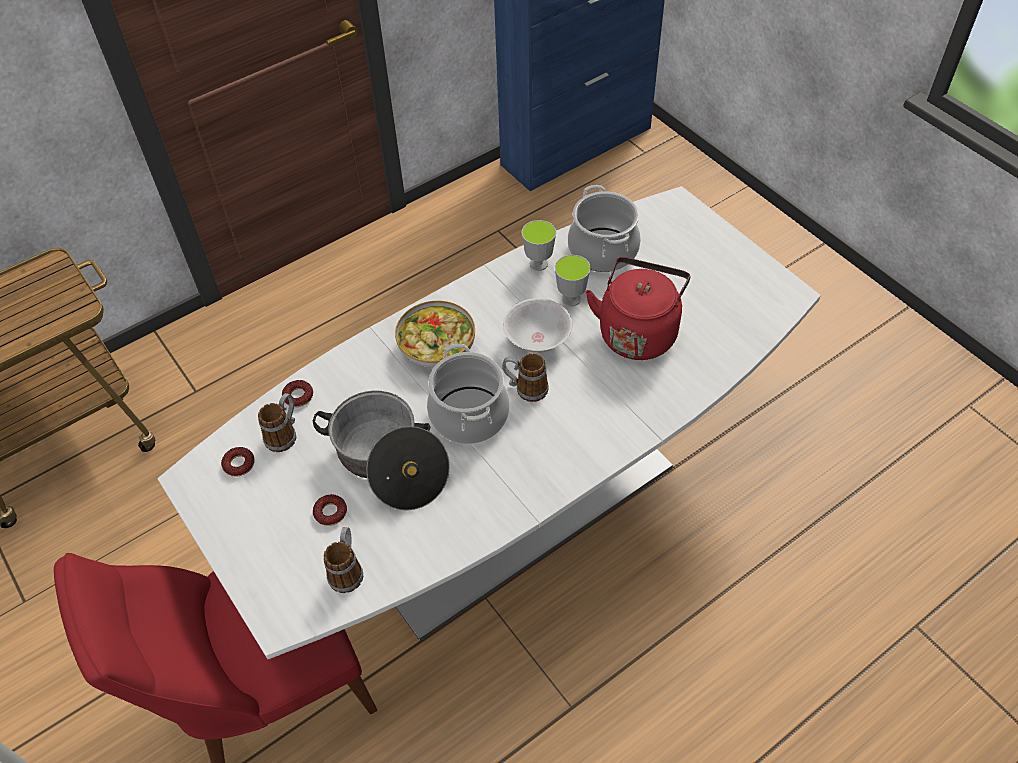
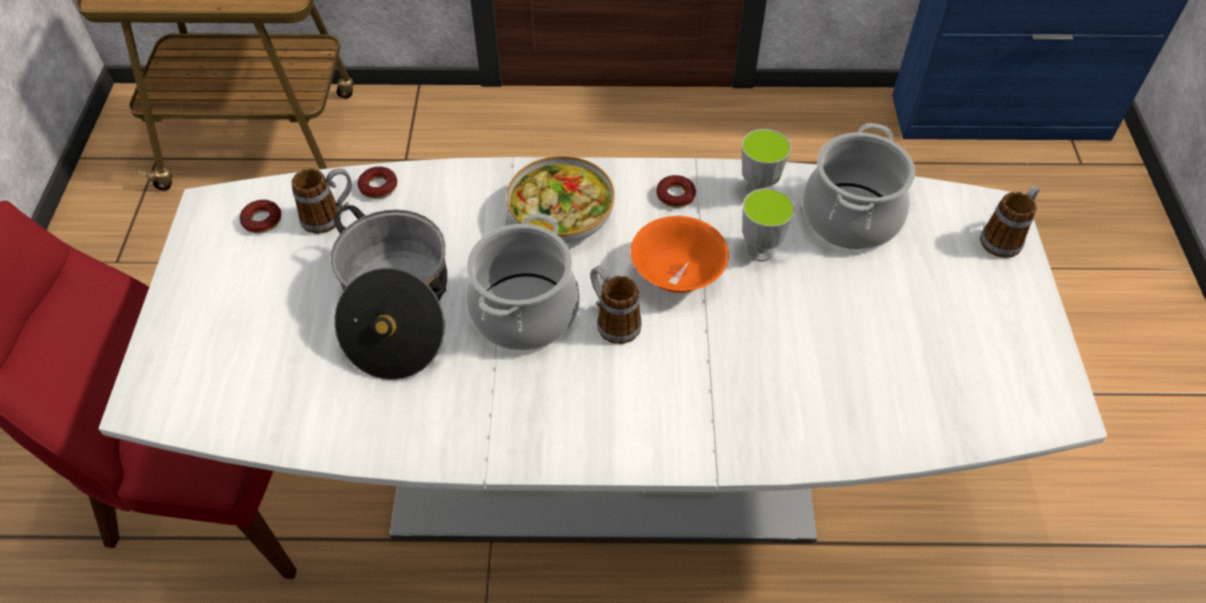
camera: 35 degrees right, 0 degrees up
donut [313,494,347,526] -> donut moved to [656,175,696,208]
mug [324,527,363,593] -> mug moved to [980,185,1040,258]
white bowl [503,298,572,353] -> orange bowl [631,216,729,293]
red kettle [585,257,690,360] -> none

